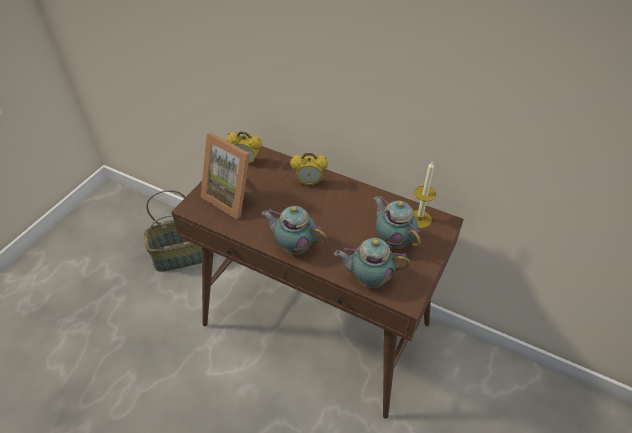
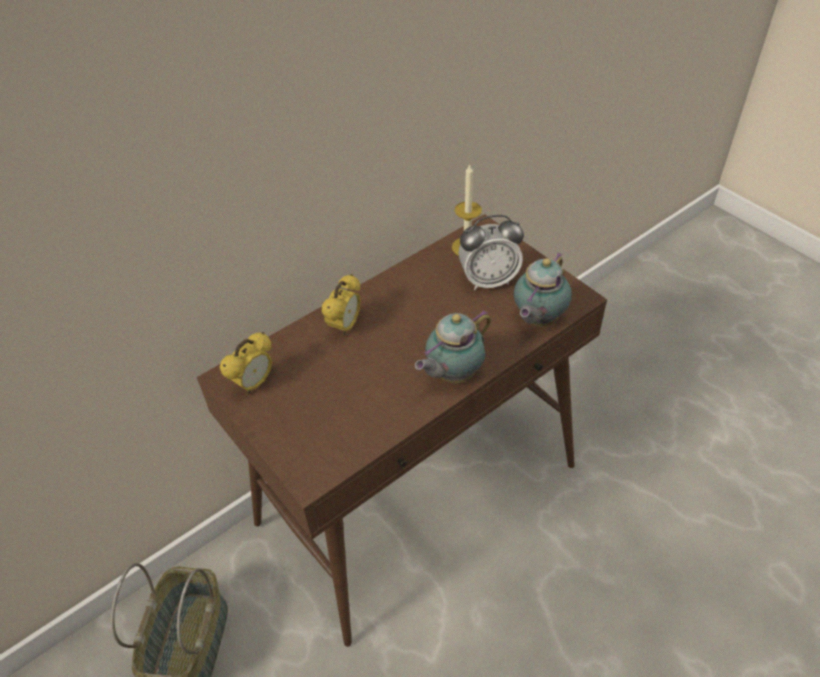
camera: 65 degrees left, 0 degrees up
picture frame [201,133,250,219] -> none
teapot [373,196,421,249] -> alarm clock [458,215,524,290]

